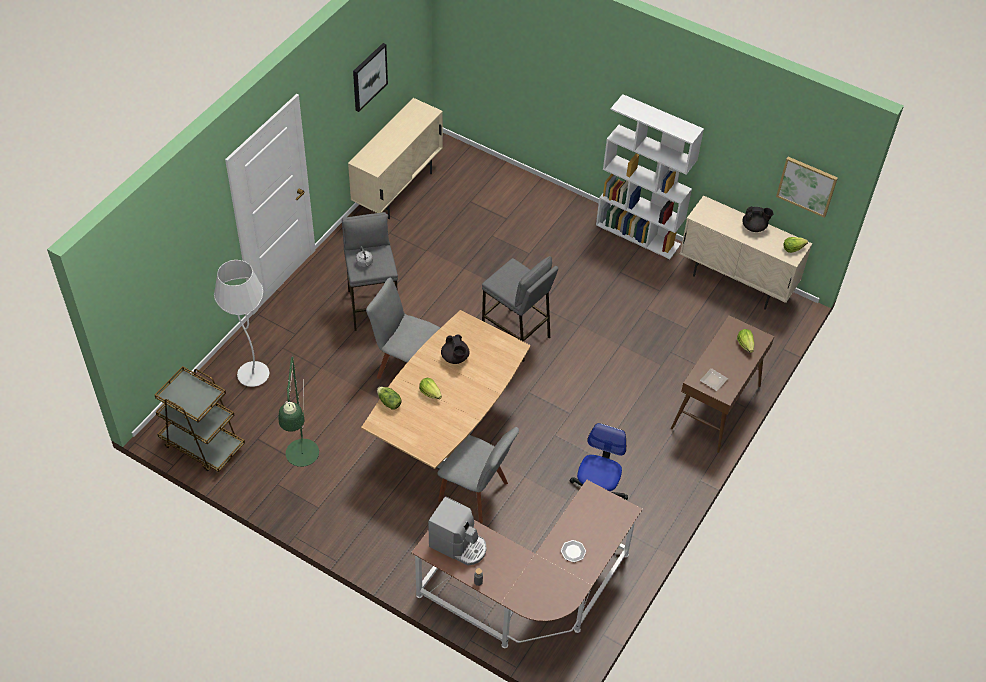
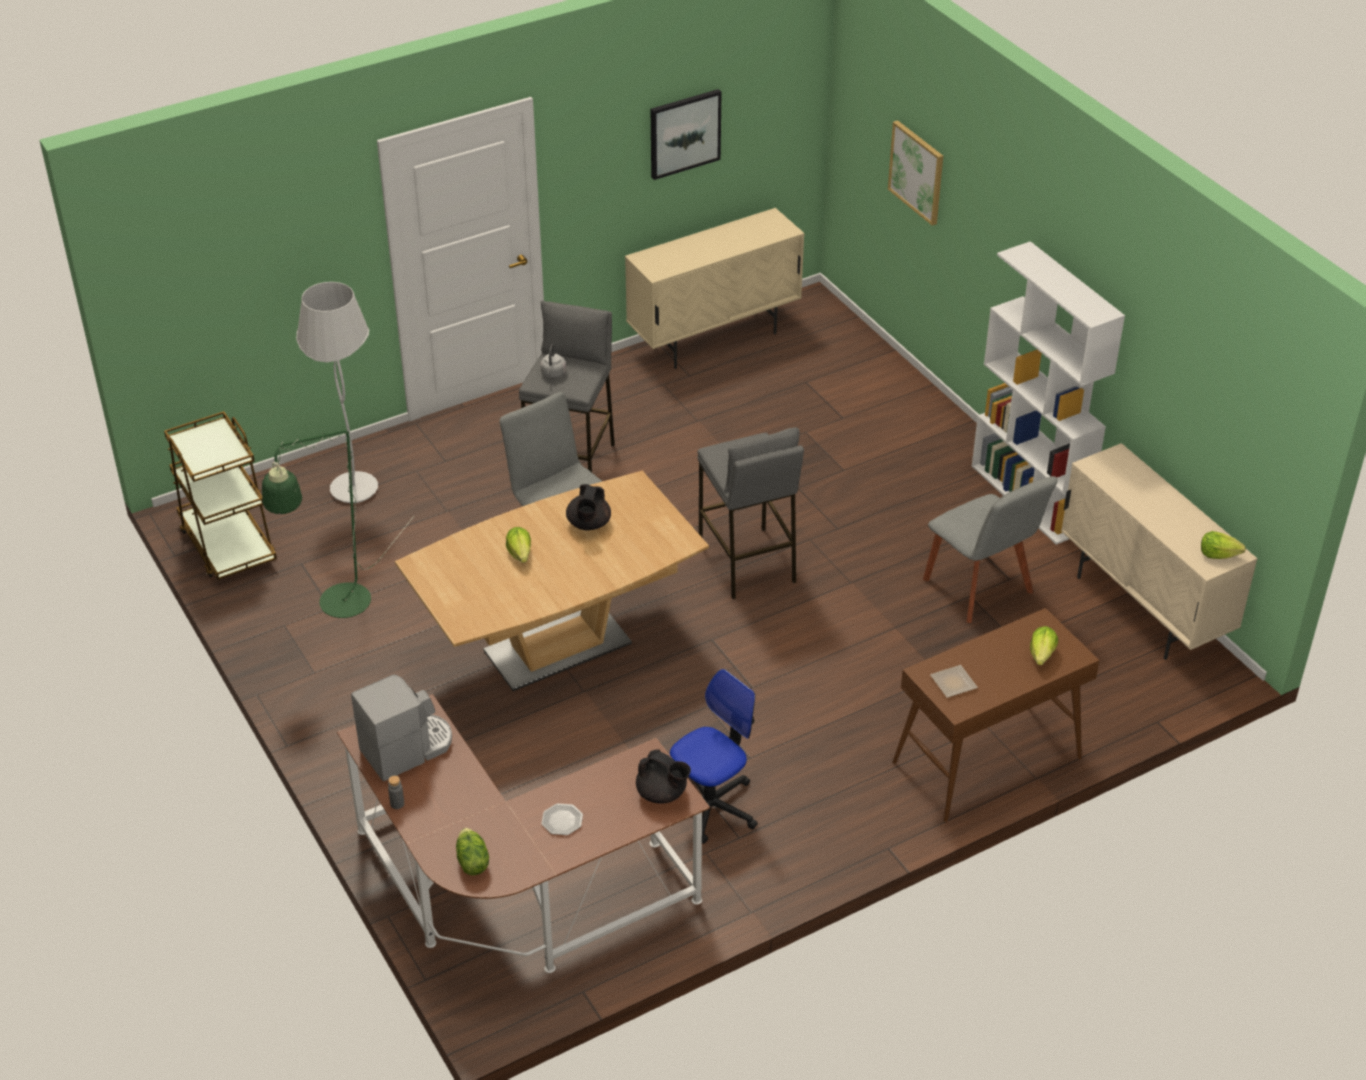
camera: 30 degrees right, 10 degrees down
lettuce [377,387,402,410] -> lettuce moved to [456,828,489,875]
coffee machine [428,496,486,565] -> coffee machine turned 90 degrees counterclockwise [351,674,452,781]
grey chair [437,427,519,523] -> grey chair moved to [923,476,1057,623]
black teapot [742,206,774,232] -> black teapot moved to [636,749,691,804]
picture [776,157,838,218] -> picture moved to [888,120,943,226]

